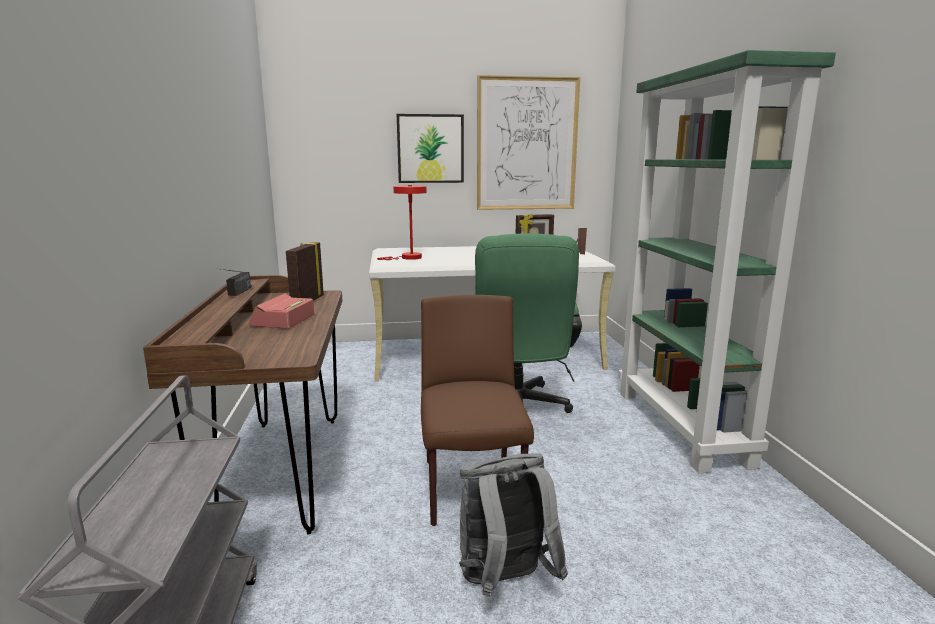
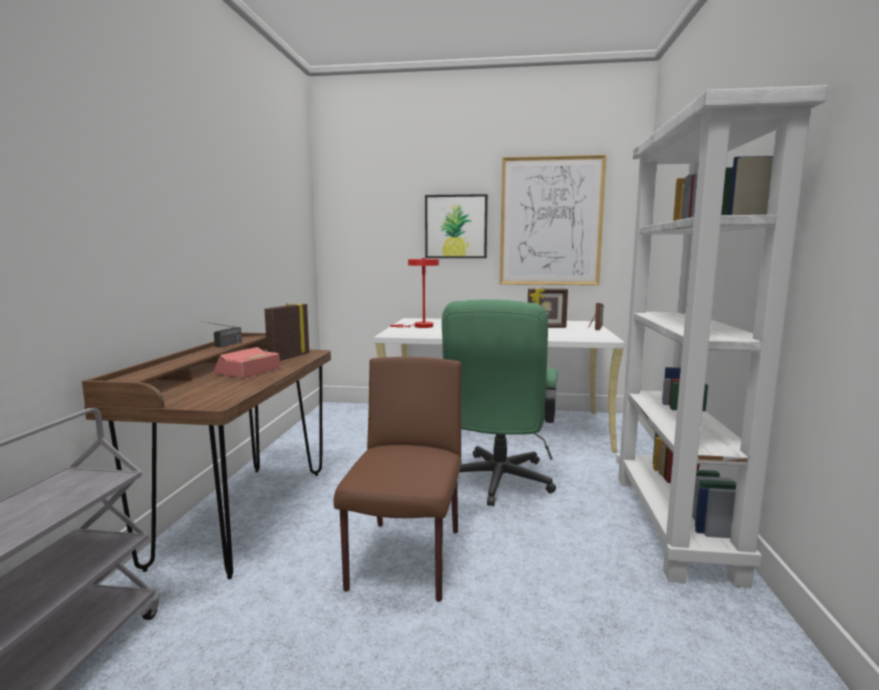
camera: 15 degrees right, 5 degrees down
grey backpack [459,453,568,597] -> none
green bookcase [618,50,836,473] -> white bookcase [616,85,828,588]

